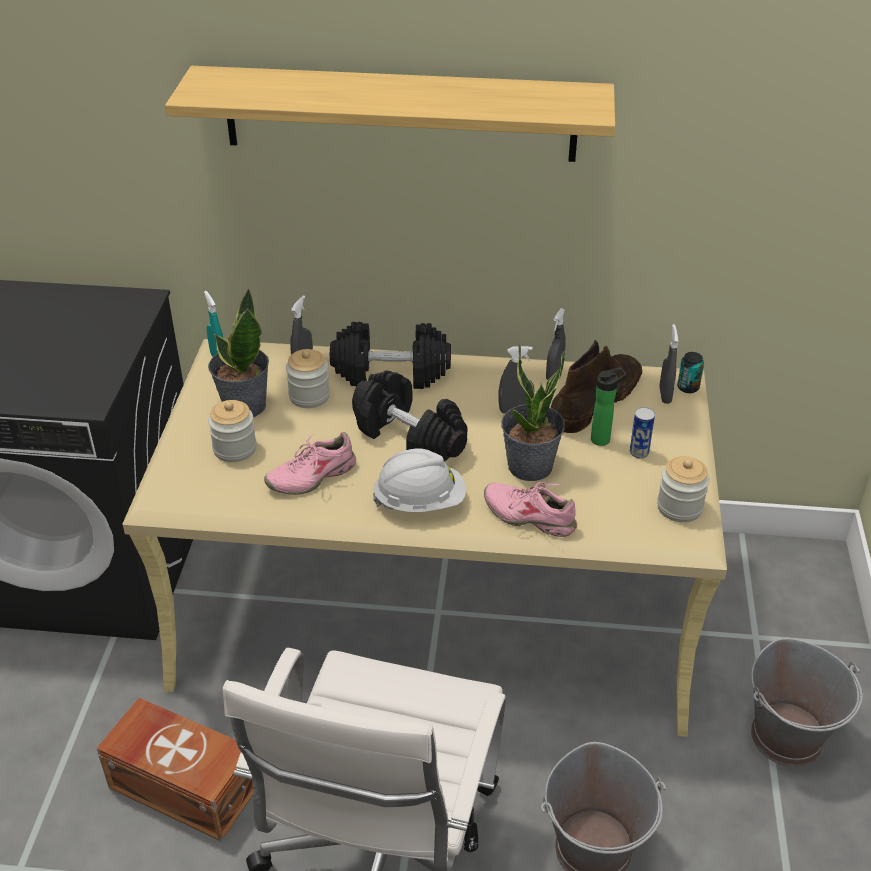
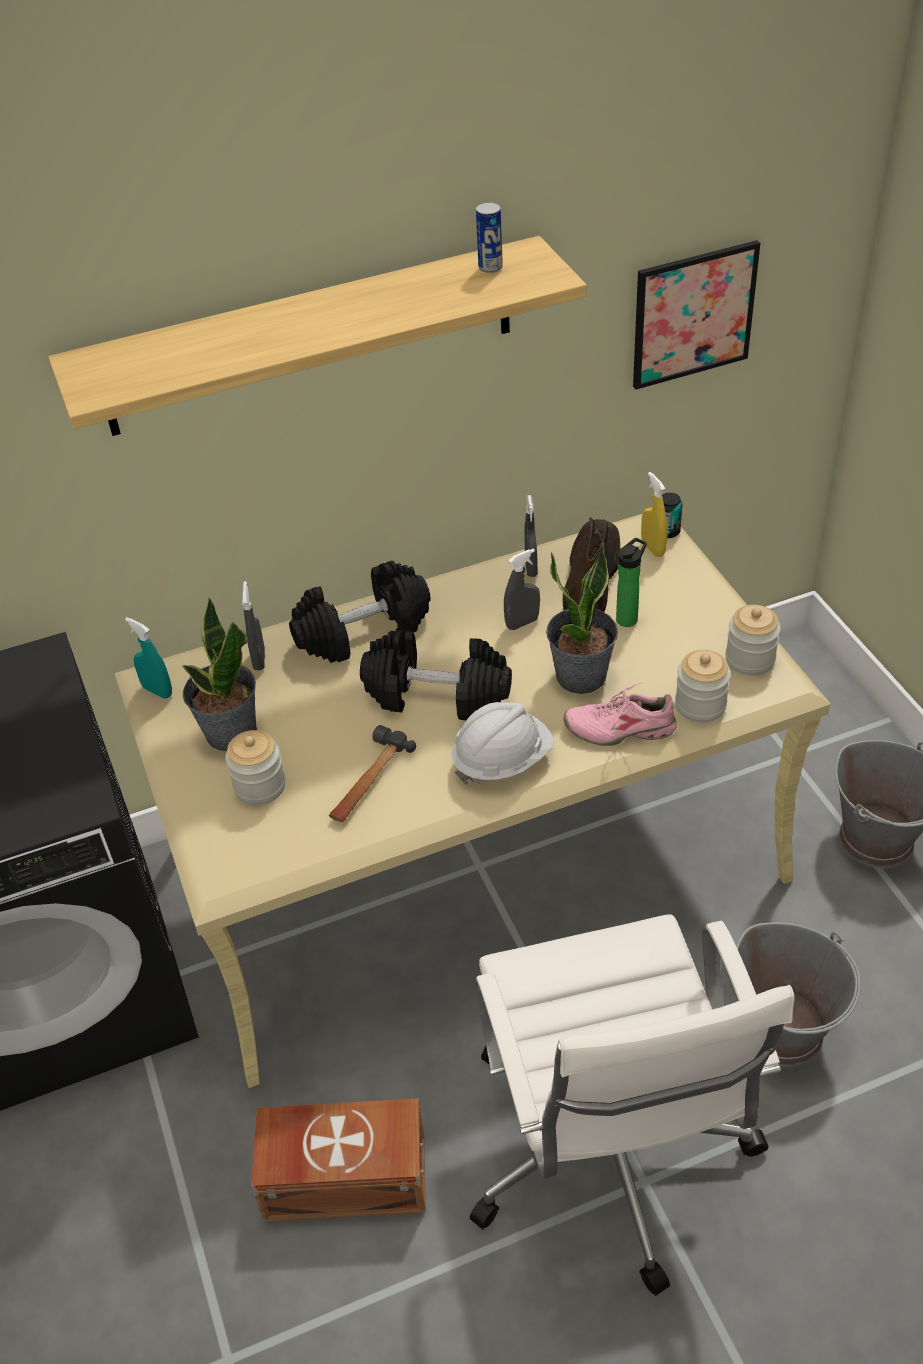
camera: 25 degrees left, 5 degrees up
pink shoe [264,432,356,495] -> hammer [329,725,416,822]
jar [286,349,330,408] -> jar moved to [675,650,731,723]
can [630,407,655,459] -> can moved to [476,202,503,273]
grey spray bottle [659,324,678,404] -> yellow spray bottle [641,472,668,557]
none -> picture [633,240,760,389]

